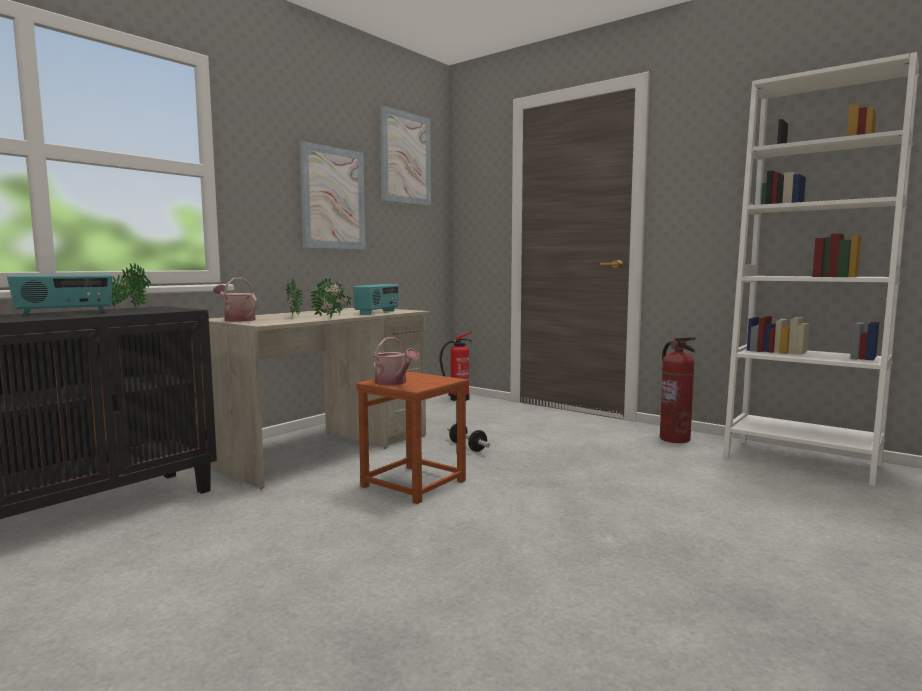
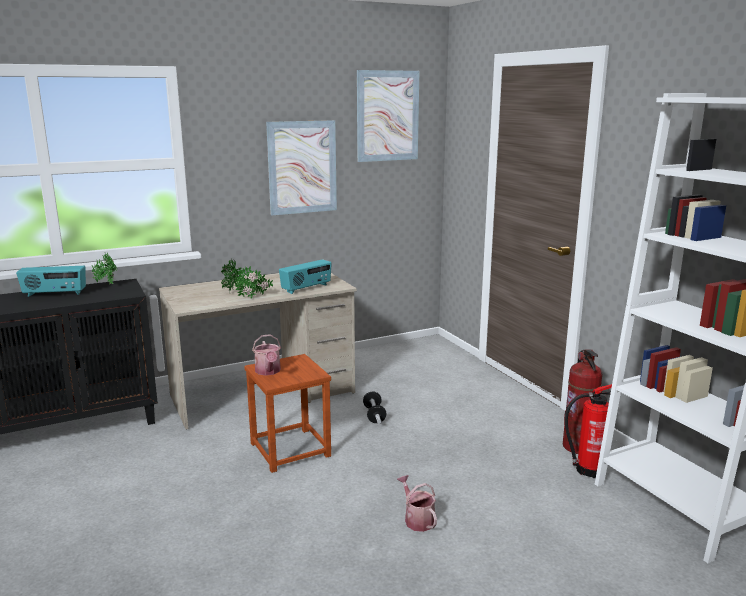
camera: 25 degrees right, 10 degrees up
watering can [213,278,257,322] -> watering can moved to [397,475,437,532]
fire extinguisher [439,332,472,401] -> fire extinguisher moved to [564,384,612,478]

